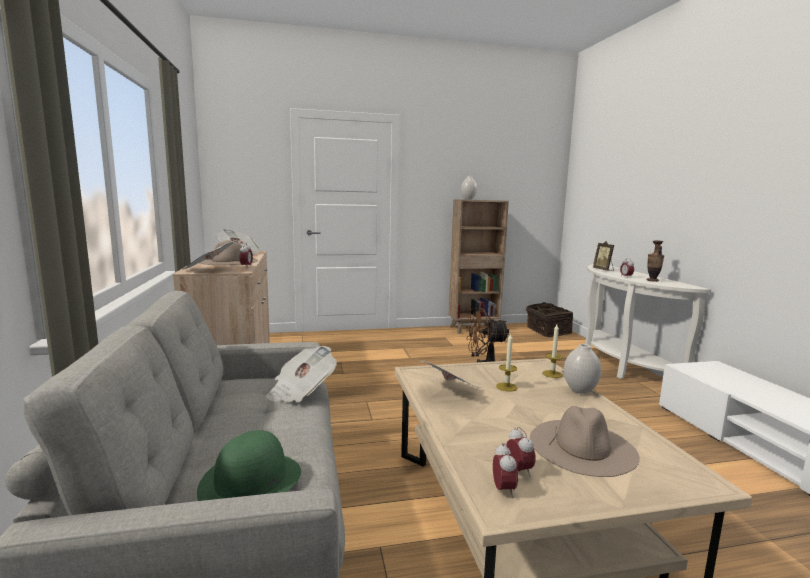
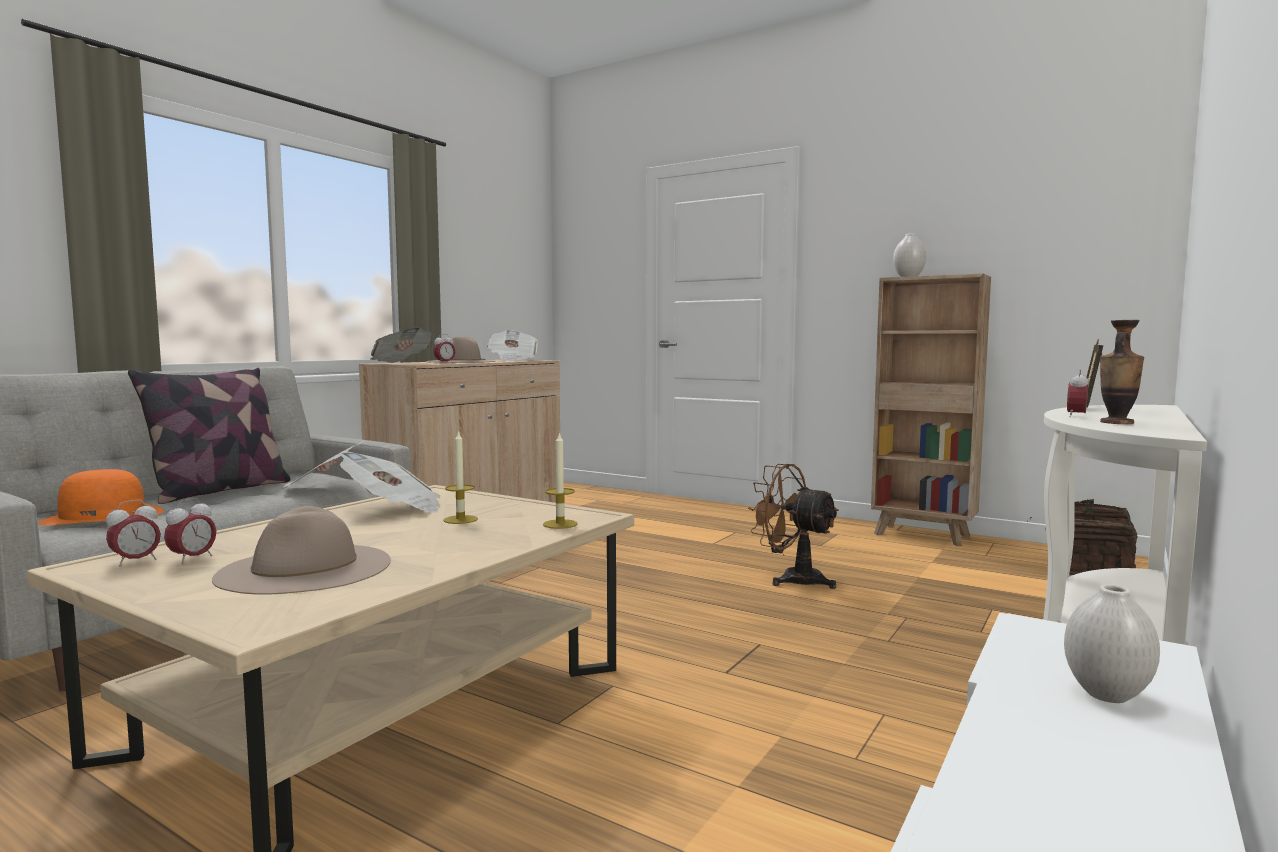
camera: 45 degrees right, 5 degrees down
green hat [197,430,301,501] -> orange hat [38,469,164,525]
white vase [564,344,601,394] -> white vase moved to [1064,585,1160,703]
none -> pillow [128,368,290,504]

